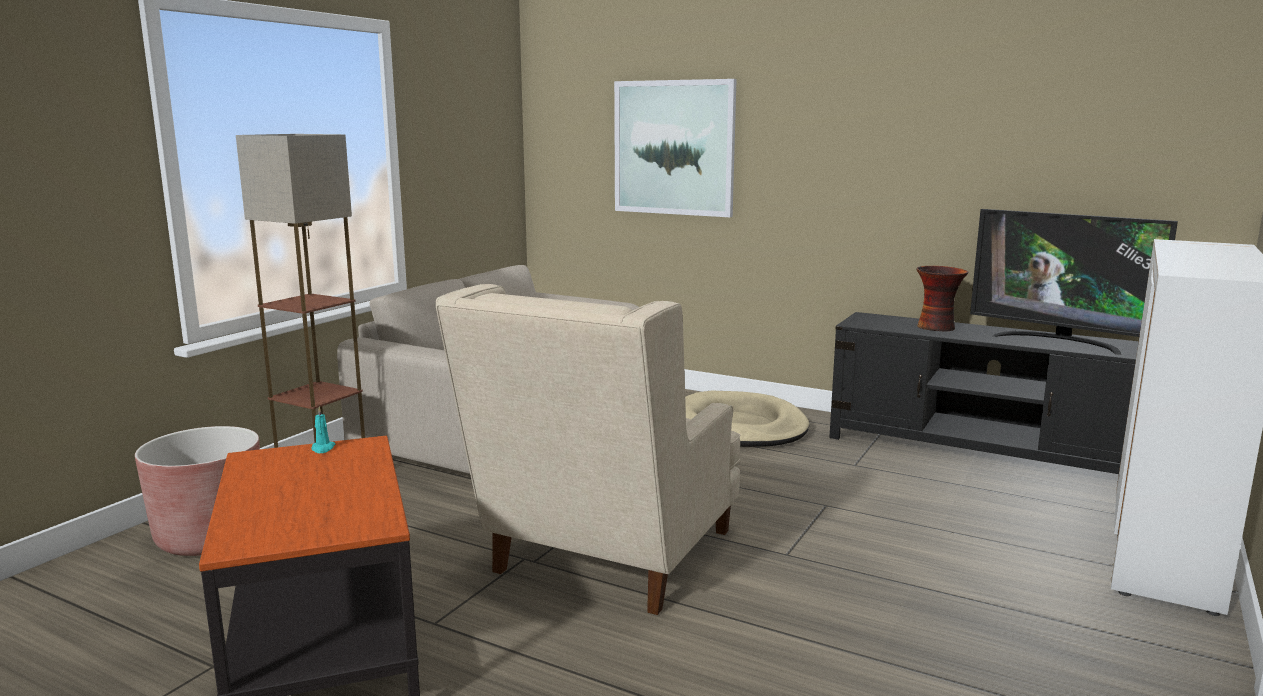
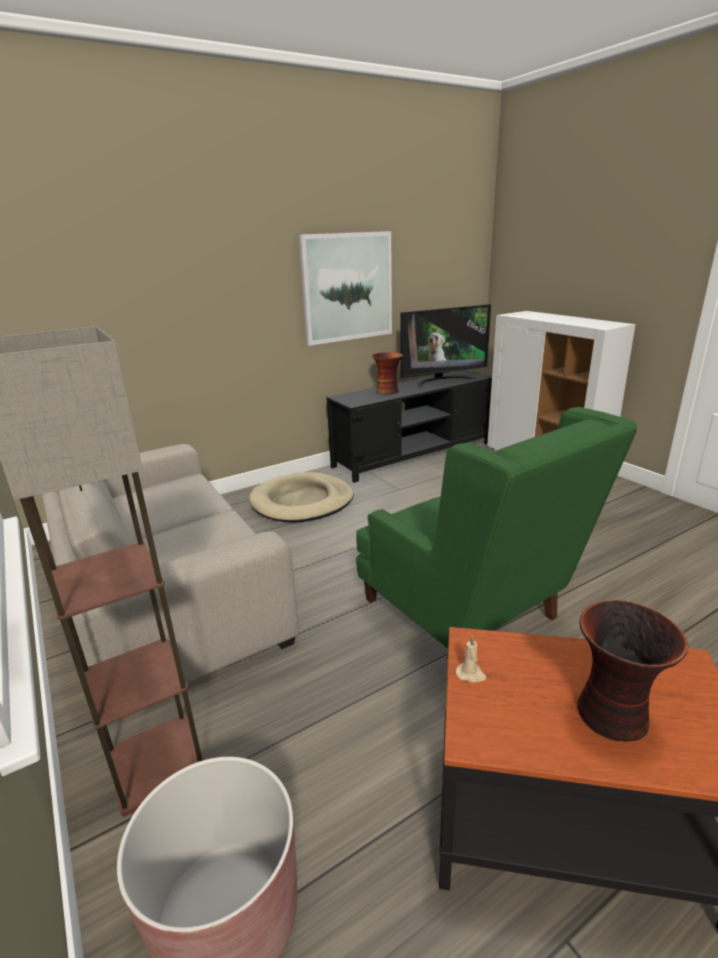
camera: 60 degrees left, 10 degrees up
turquoise candle [311,406,335,453] -> beige candle [456,636,486,683]
beige armchair [436,284,741,615] -> green armchair [356,407,637,648]
picture [614,79,737,217] -> picture moved to [299,231,392,346]
none -> vase [577,600,688,742]

